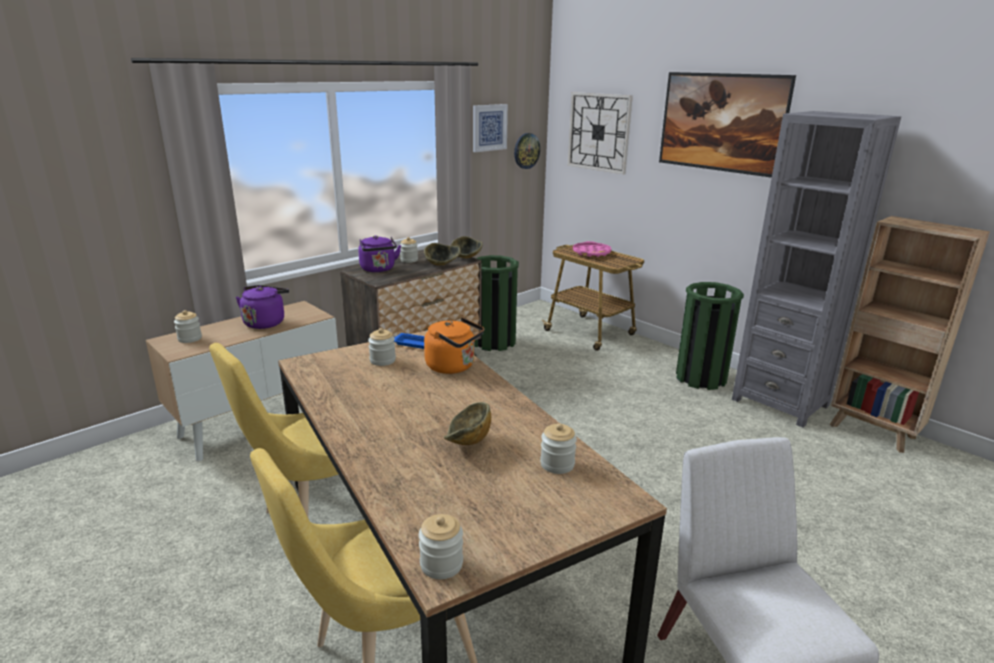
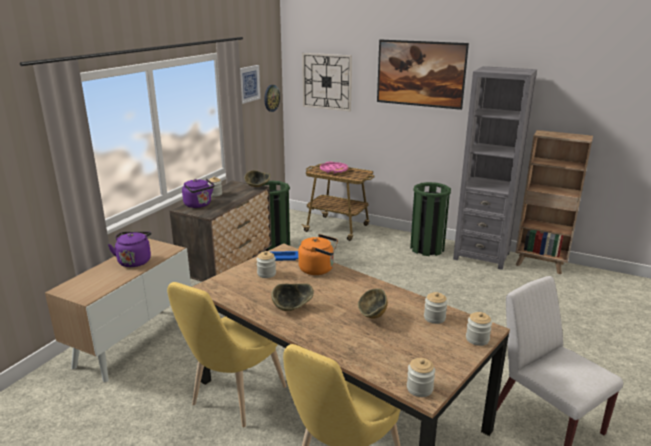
camera: 20 degrees left, 0 degrees up
jar [174,310,202,343] -> jar moved to [466,312,492,346]
bowl [424,243,461,266] -> bowl moved to [271,283,314,311]

